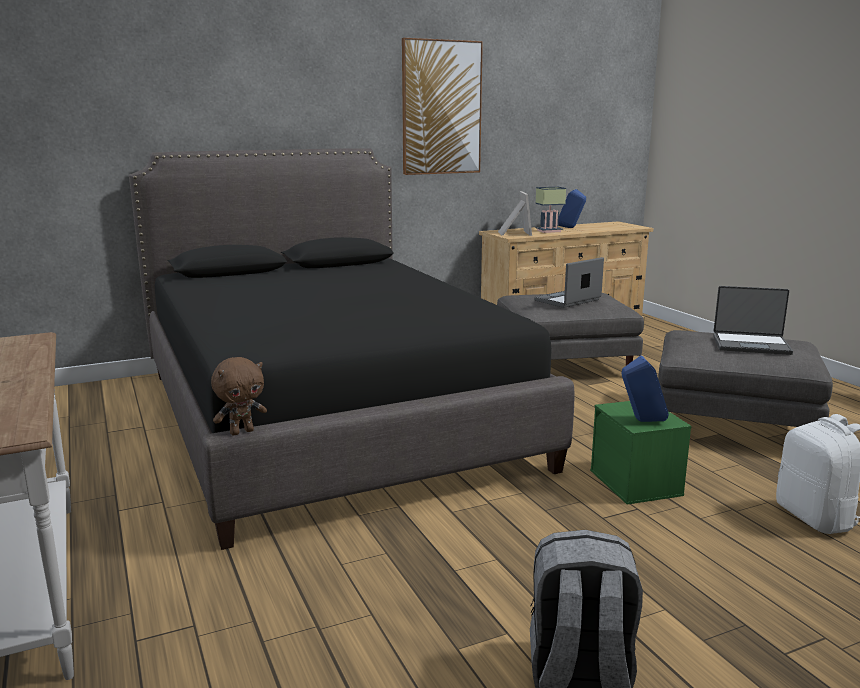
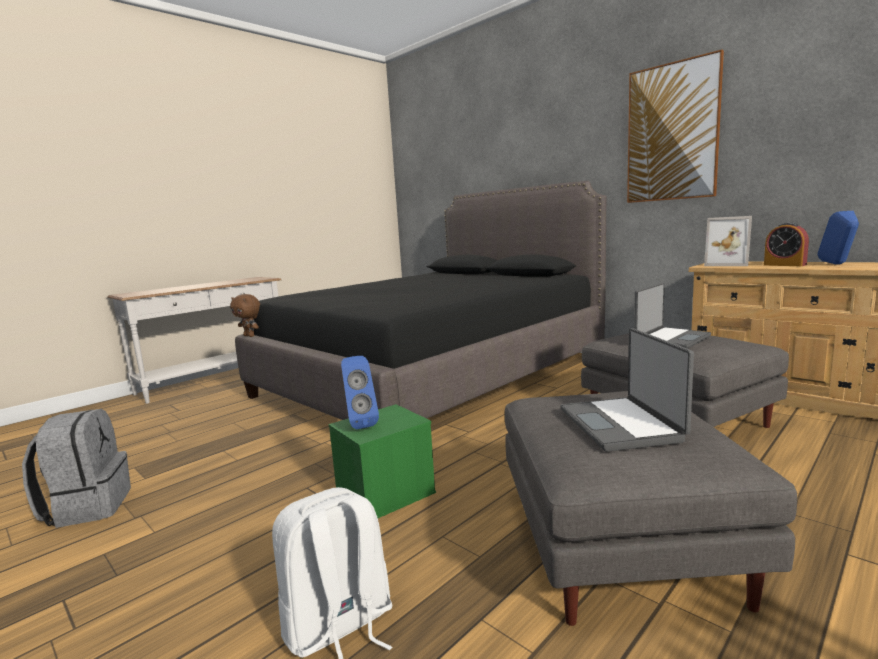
camera: 70 degrees right, 5 degrees down
picture frame [498,191,532,236] -> picture frame turned 60 degrees clockwise [704,216,752,266]
laptop [534,257,604,308] -> laptop turned 105 degrees clockwise [634,283,711,349]
table lamp [535,187,566,233] -> alarm clock [764,222,809,266]

